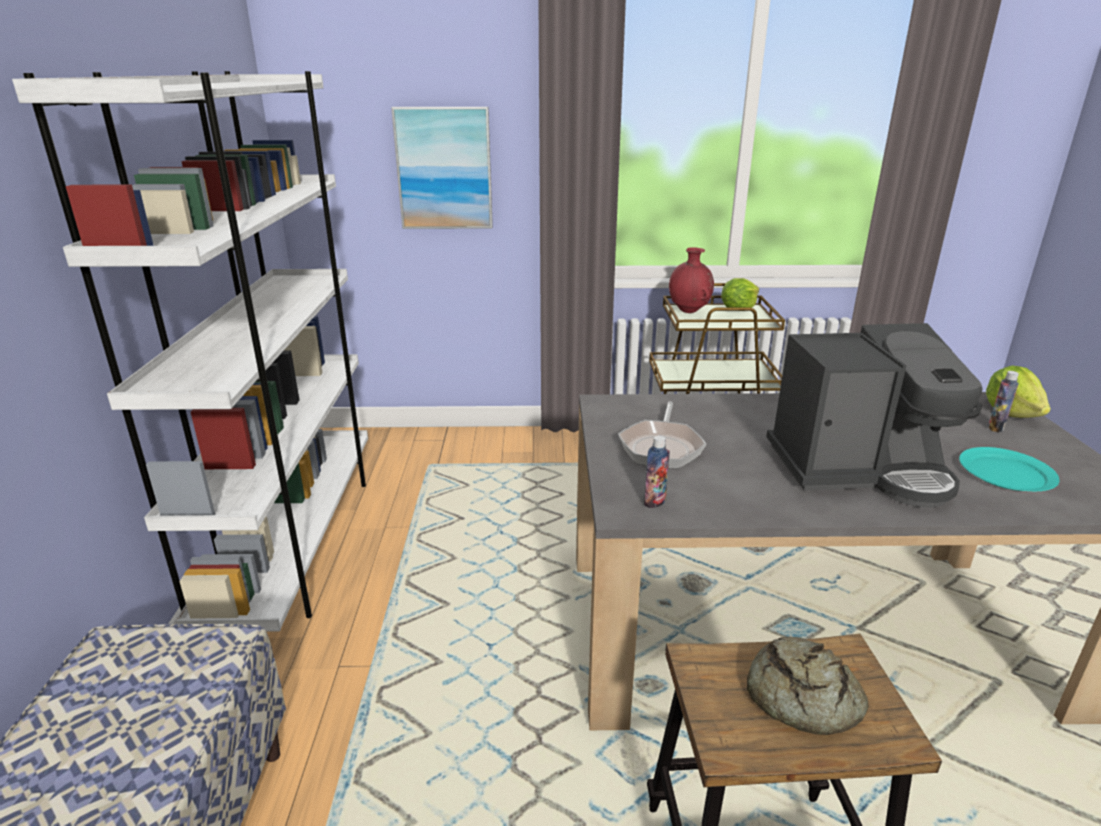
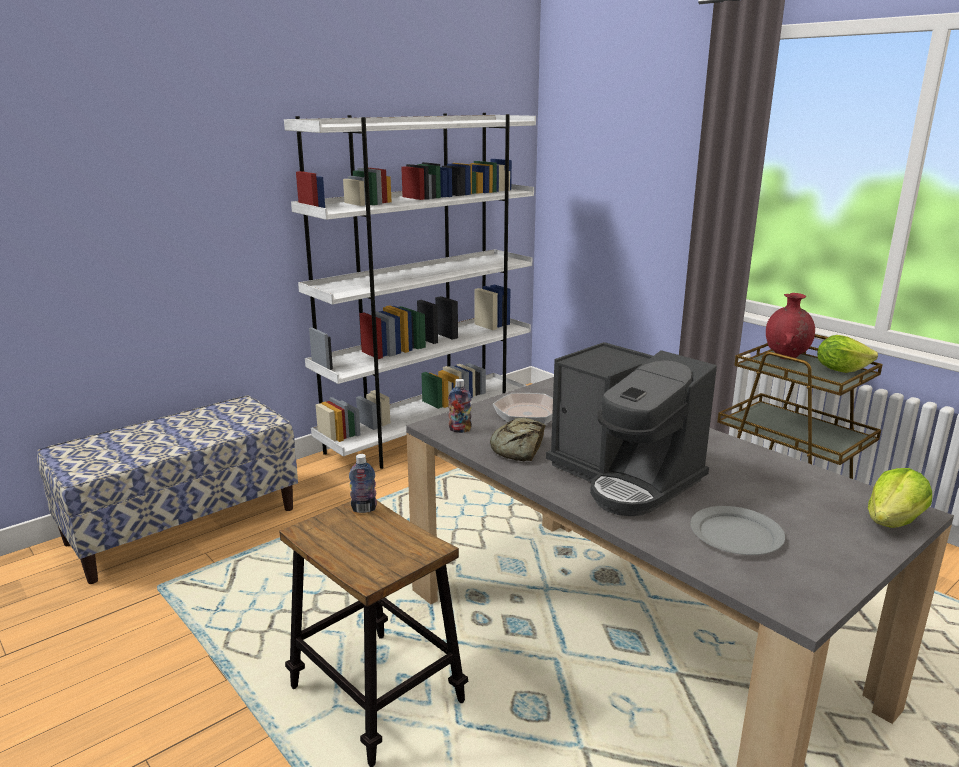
camera: 50 degrees right, 5 degrees down
picture [391,107,493,229] -> none
bread [747,637,869,735] -> bread moved to [490,417,546,461]
turquoise plate [959,447,1059,491] -> grey plate [690,506,785,555]
bottle [988,371,1019,432] -> bottle moved to [349,454,377,513]

